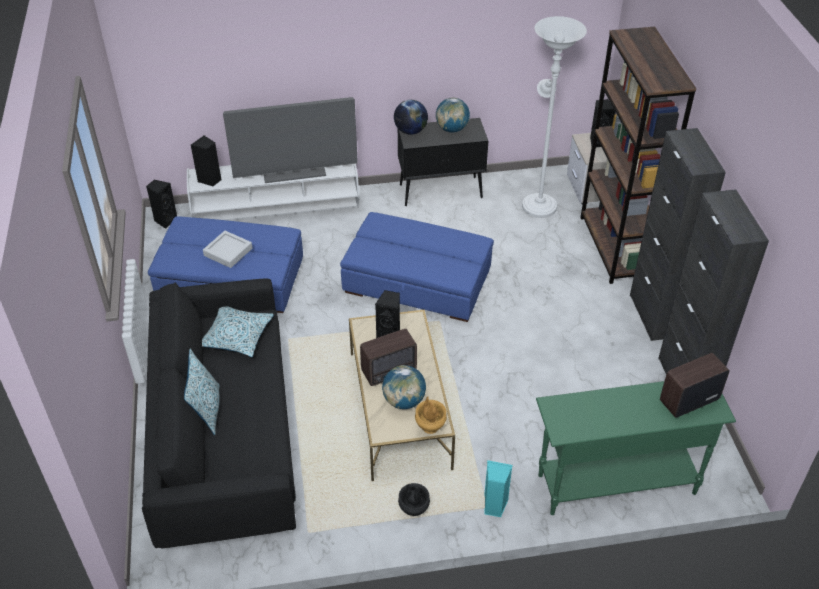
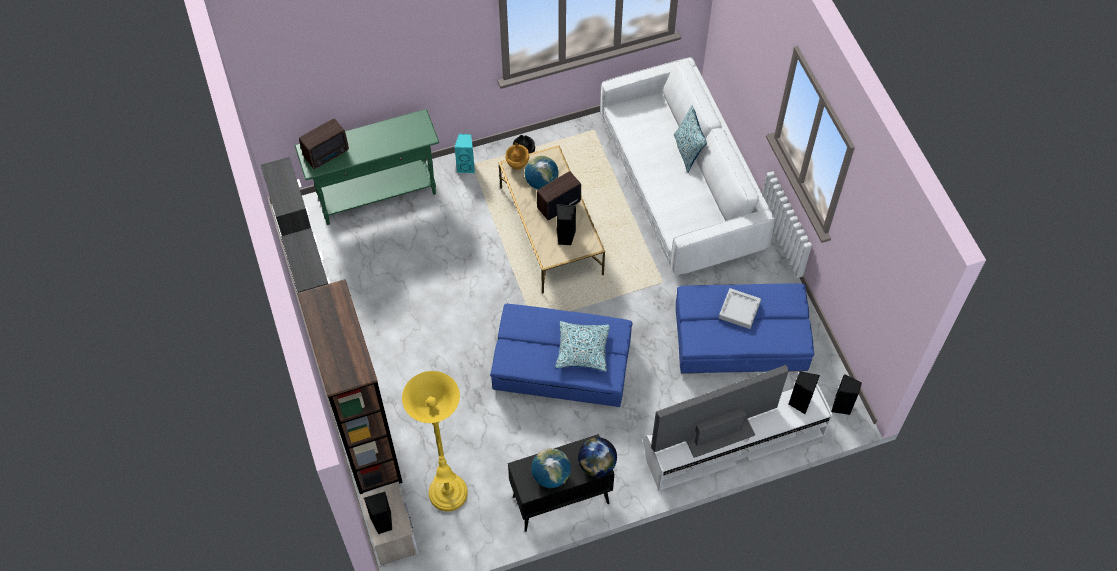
camera: 170 degrees right, 15 degrees up
black sofa [142,279,296,548] -> white sofa [600,57,775,276]
pillow [202,306,274,357] -> pillow moved to [555,321,610,371]
white floor lamp [522,16,587,218] -> yellow floor lamp [402,371,468,512]

